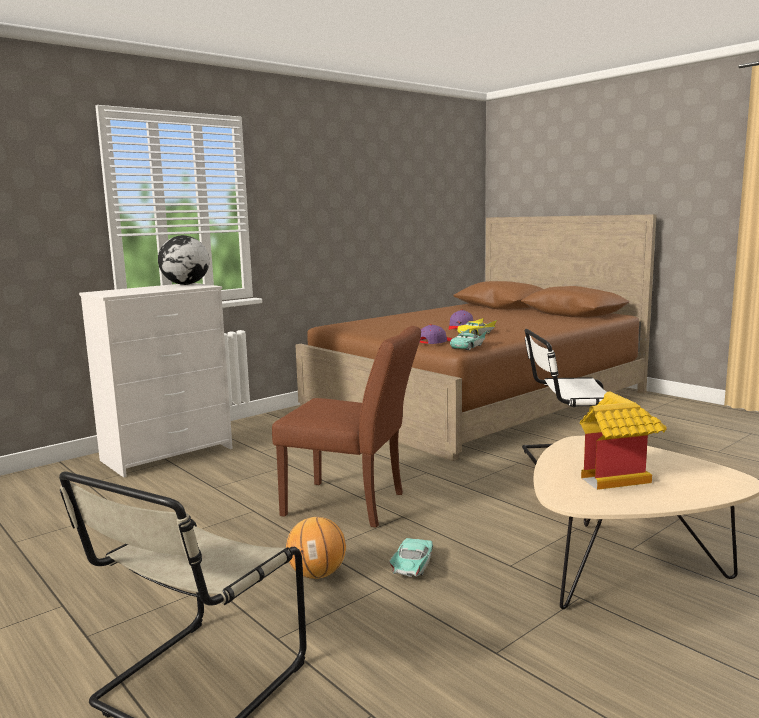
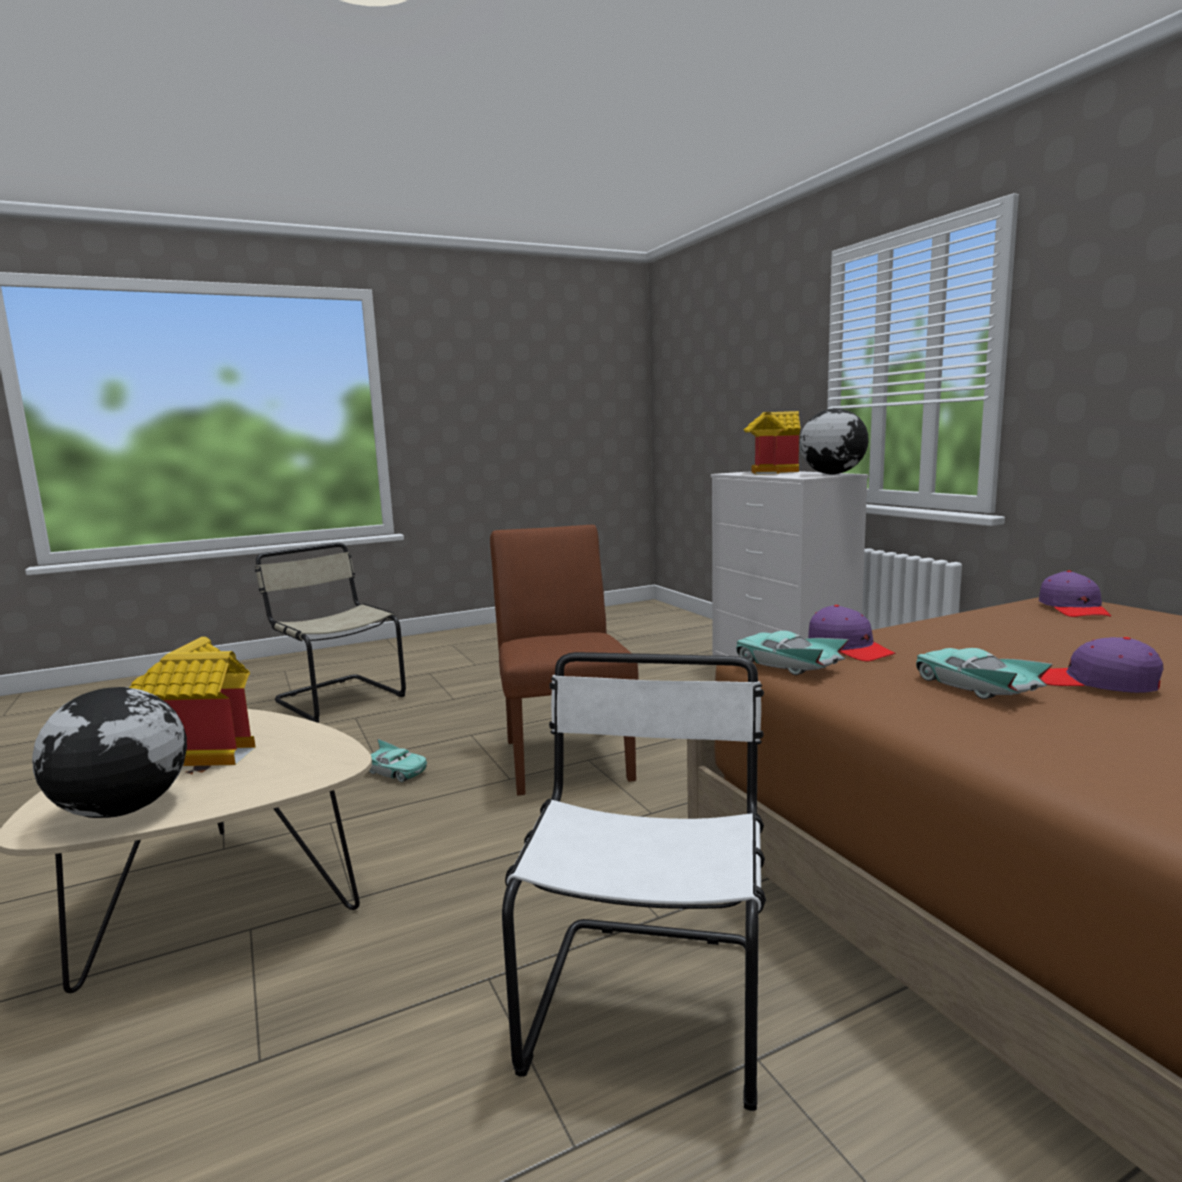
camera: 105 degrees right, 0 degrees up
brown chair [272,326,421,528] -> brown chair turned 135 degrees clockwise [490,525,639,796]
basketball [286,517,346,579] -> none
yellow toy car [457,318,497,335] -> turquoise toy car [916,648,1053,699]
none -> globe [32,687,187,818]
none -> toy house [744,411,801,475]
none -> purple cap [1039,571,1111,617]

